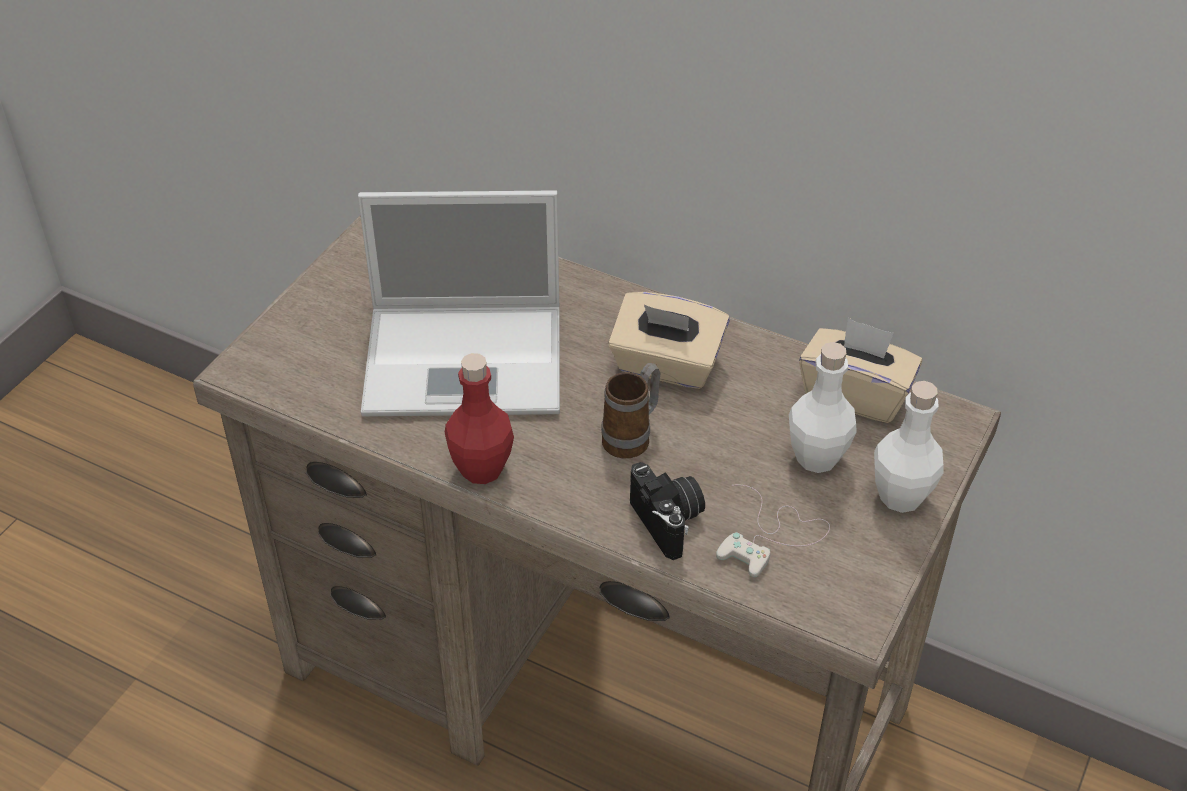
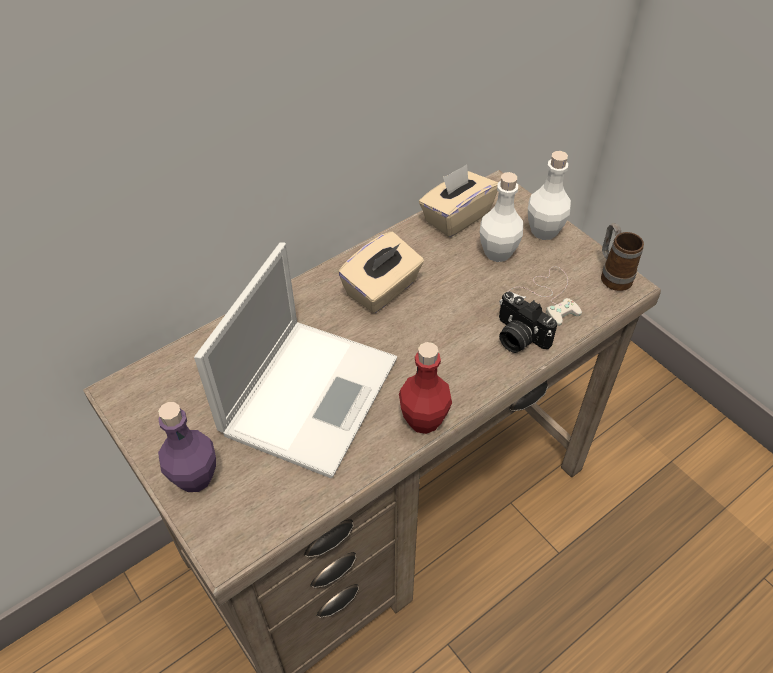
camera: 65 degrees left, 5 degrees up
mug [601,363,661,458] -> mug moved to [601,223,644,291]
camera [630,462,705,560] -> camera turned 135 degrees counterclockwise [499,292,557,353]
none -> purple bottle [158,402,216,492]

